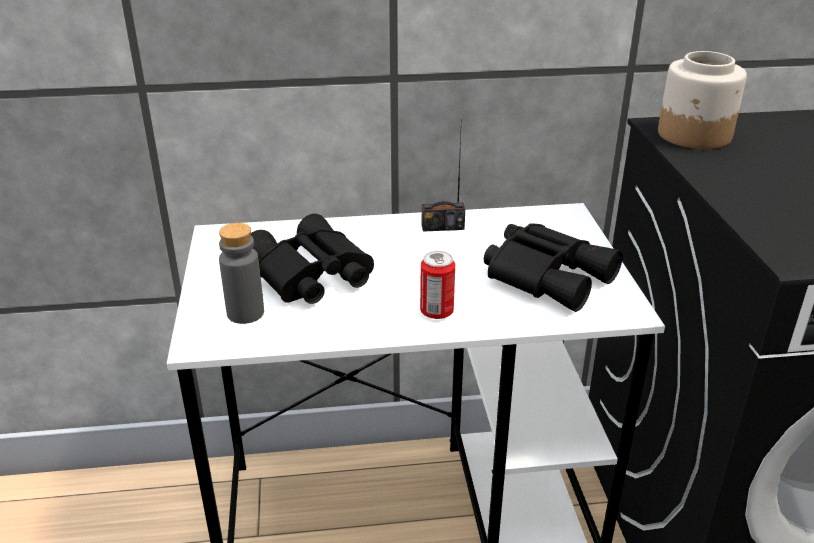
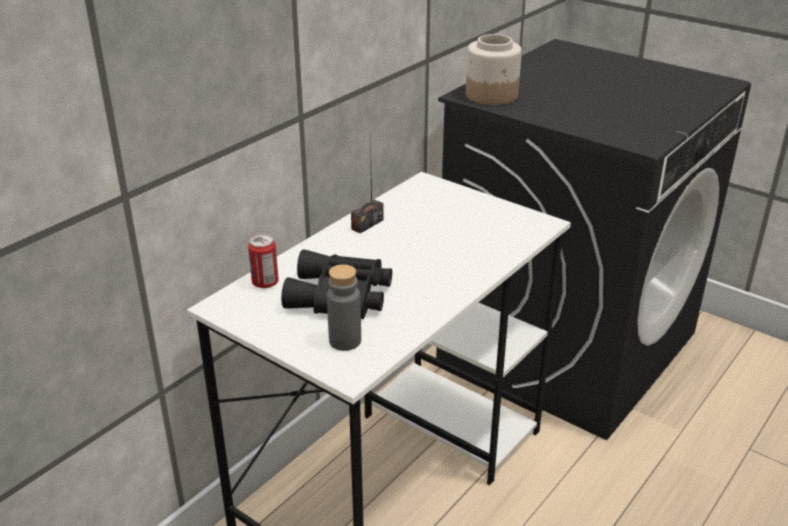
camera: 45 degrees left, 0 degrees up
can [420,251,455,319] -> can moved to [248,235,279,288]
black binoculars [484,223,623,312] -> none

